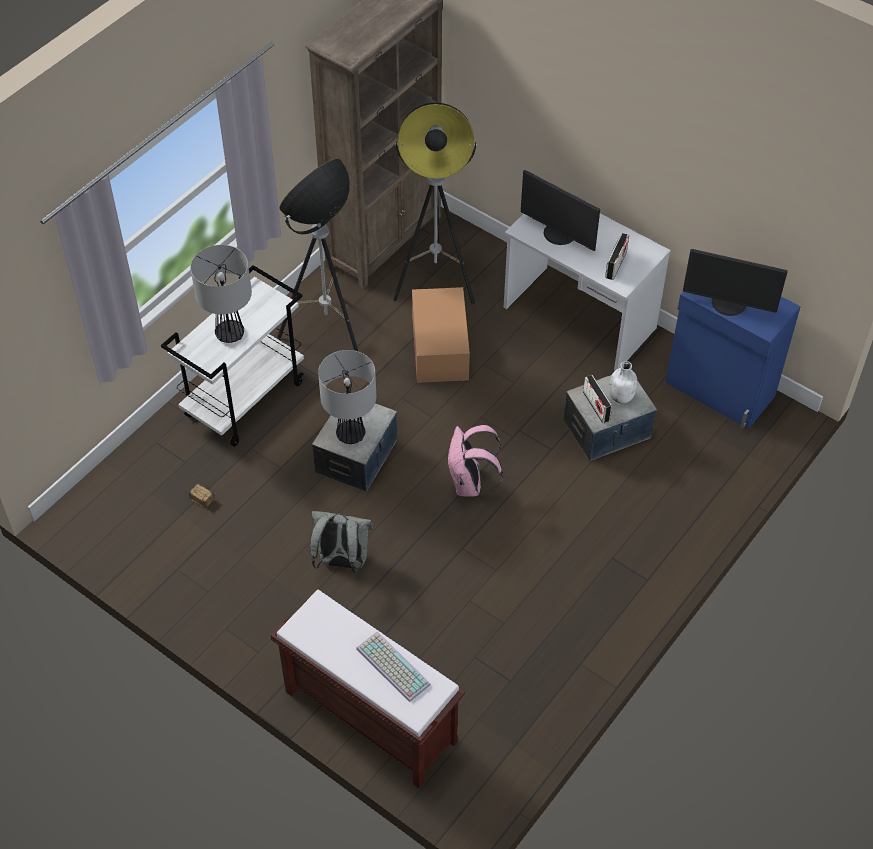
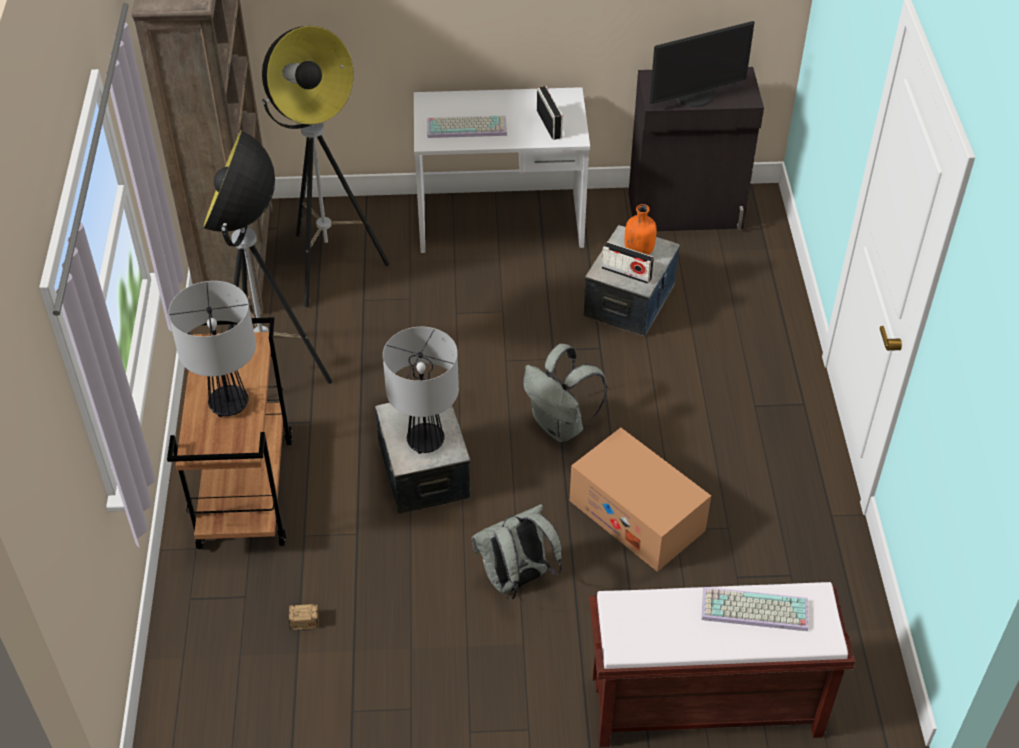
camera: 40 degrees left, 5 degrees down
white cart [161,265,304,447] -> brown cart [167,317,292,549]
cardboard box [412,287,470,383] -> cardboard box moved to [570,428,711,572]
pink backpack [447,425,503,497] -> grey backpack [523,344,607,442]
monitor [521,170,600,251] -> keyboard [427,116,507,138]
white bottle [609,361,637,403] -> orange bottle [625,204,656,255]
blue cabinet [665,291,801,429] -> black cabinet [629,67,764,231]

